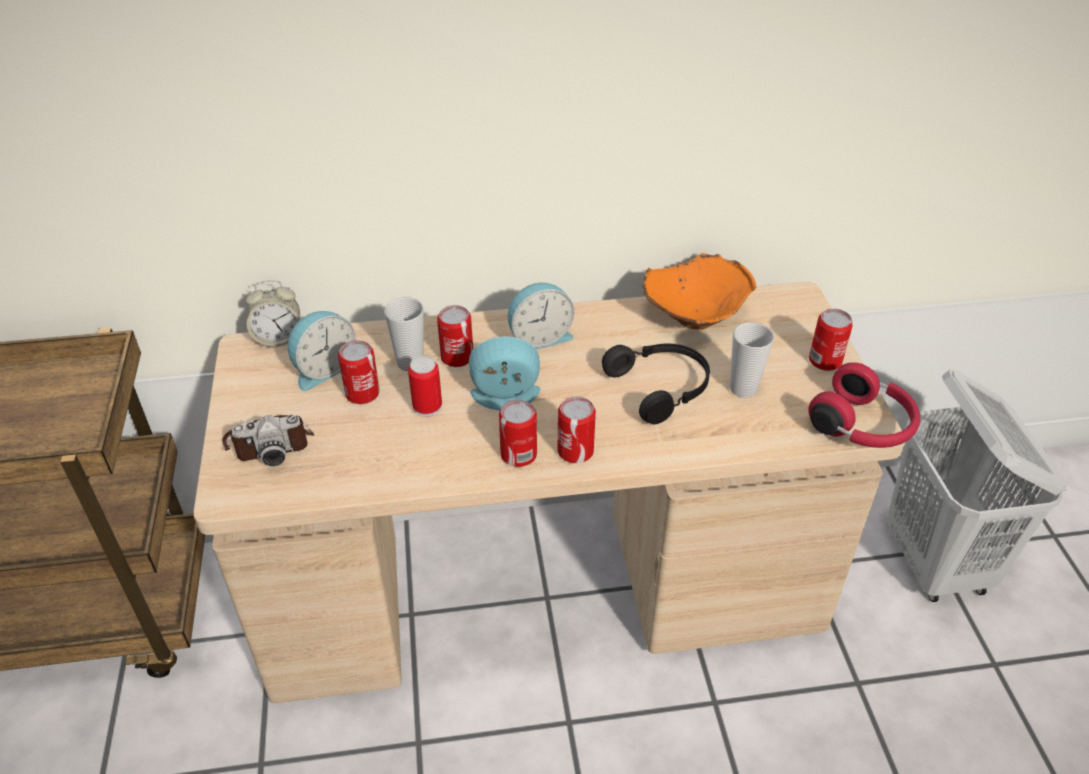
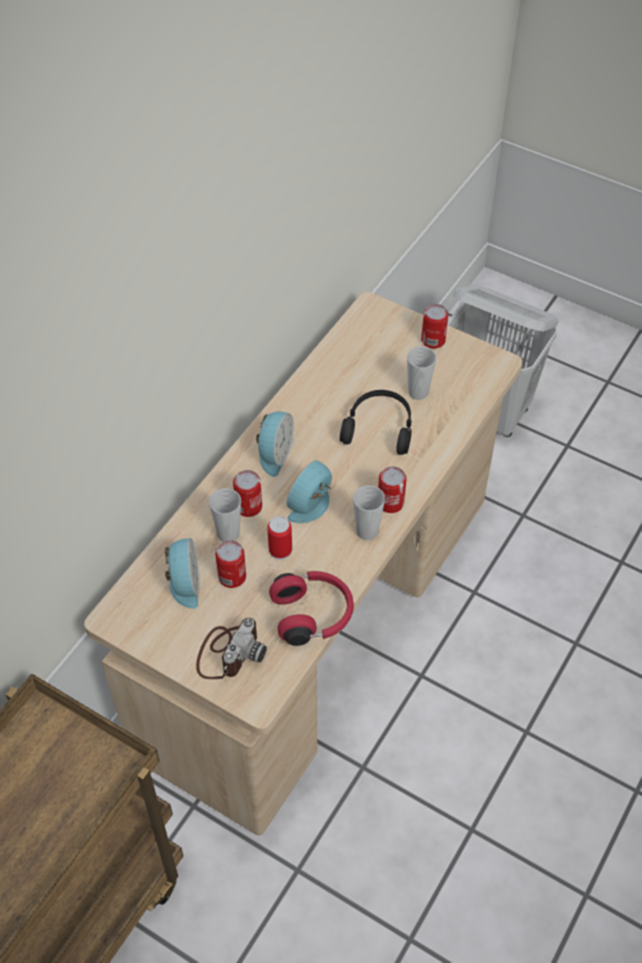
camera: 50 degrees left, 10 degrees up
alarm clock [246,280,300,347] -> none
can [499,400,537,467] -> cup [353,485,385,540]
orange bowl [642,253,756,329] -> none
red headphones [808,362,920,448] -> red headphones moved to [269,571,354,646]

